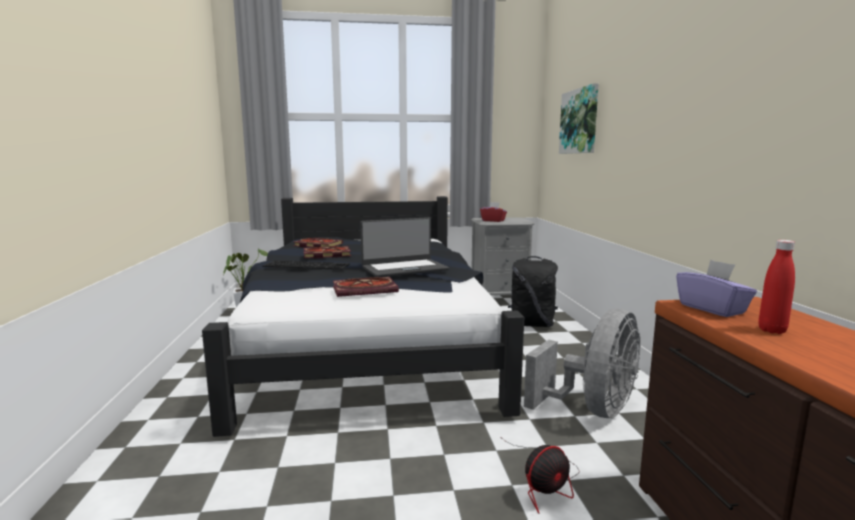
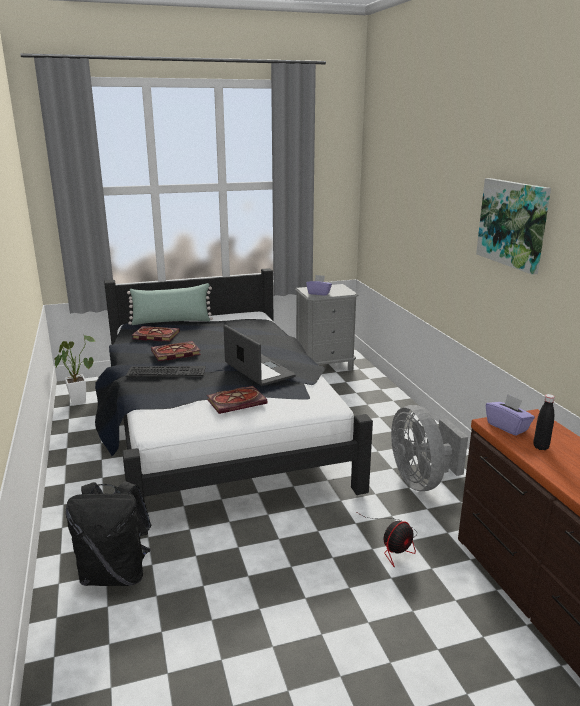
camera: 10 degrees left, 10 degrees up
laptop [360,217,449,277] -> laptop turned 90 degrees counterclockwise [223,325,296,386]
red tissue box [480,202,507,222] -> purple tissue box [306,275,332,296]
black backpack [508,256,558,327] -> black backpack moved to [66,481,152,586]
grey fan [524,309,641,418] -> grey fan turned 135 degrees clockwise [391,405,468,491]
picture [559,83,599,154] -> picture moved to [476,178,551,275]
red bottle [758,240,795,334] -> black bottle [533,394,555,450]
none -> green pillow [127,283,213,325]

